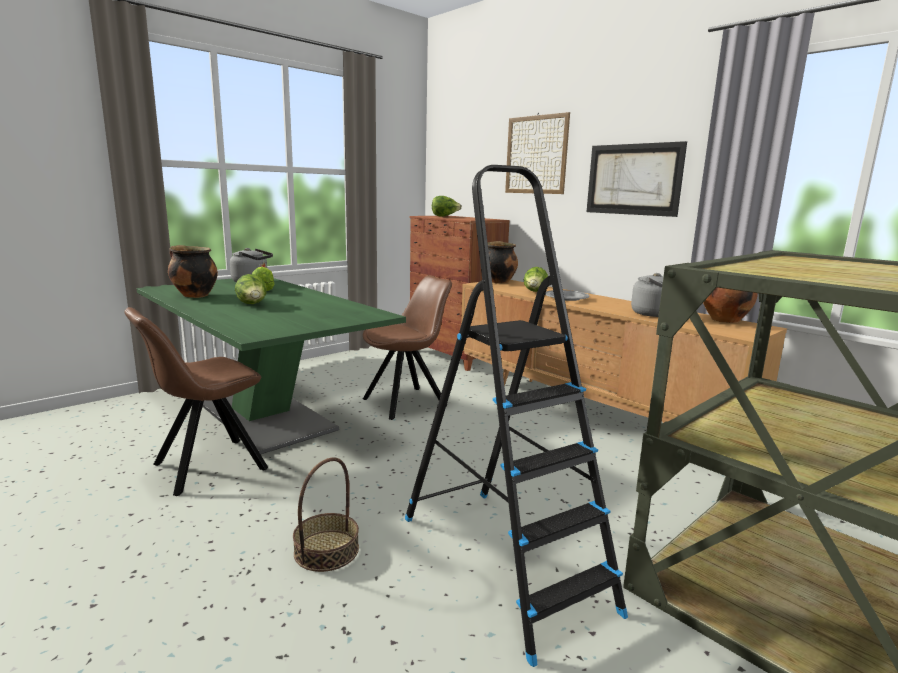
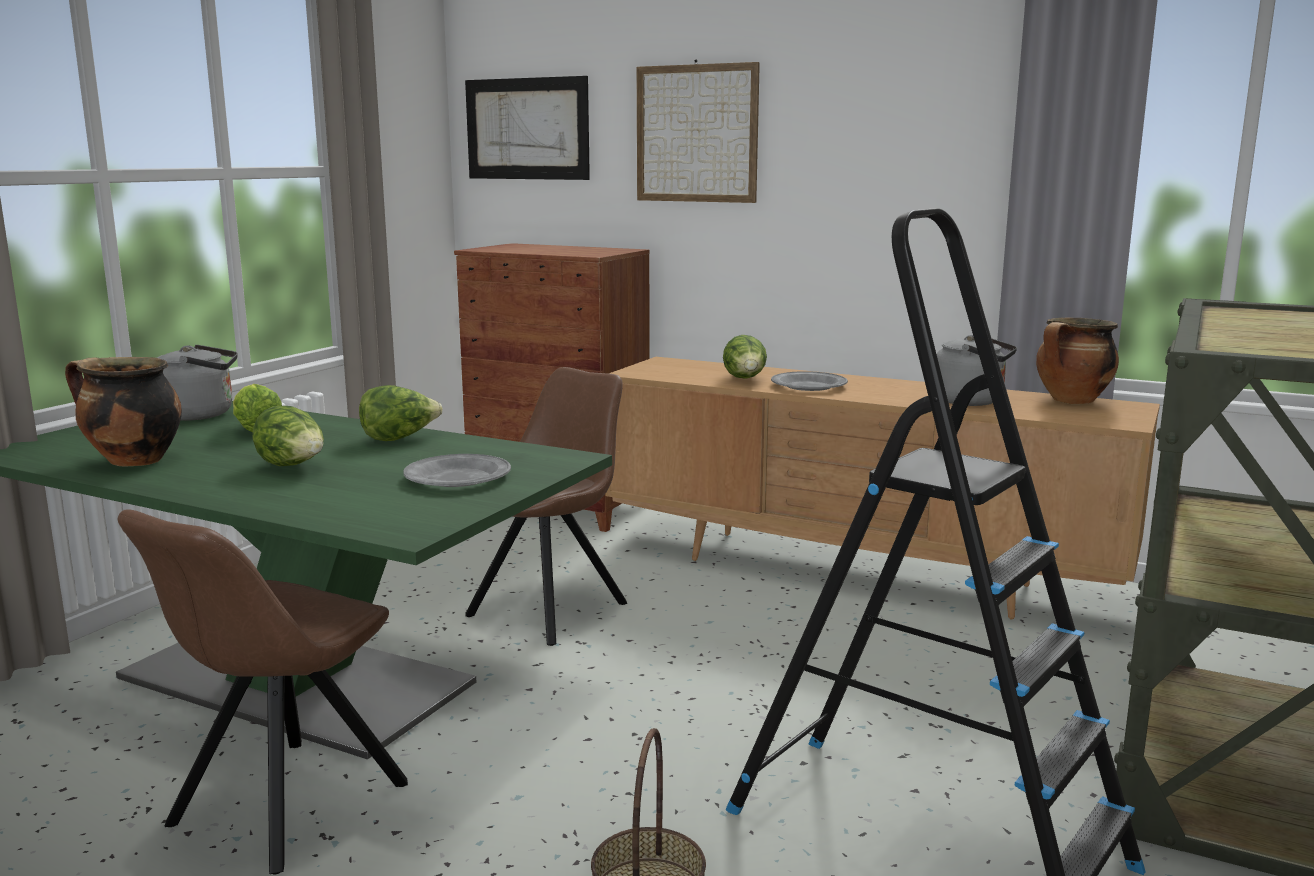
camera: 20 degrees left, 0 degrees up
lettuce [432,196,462,217] -> lettuce moved to [359,385,443,441]
cooking pot [487,241,518,284] -> none
picture [587,141,687,217] -> picture moved to [465,76,590,180]
none -> grey plate [403,454,511,487]

